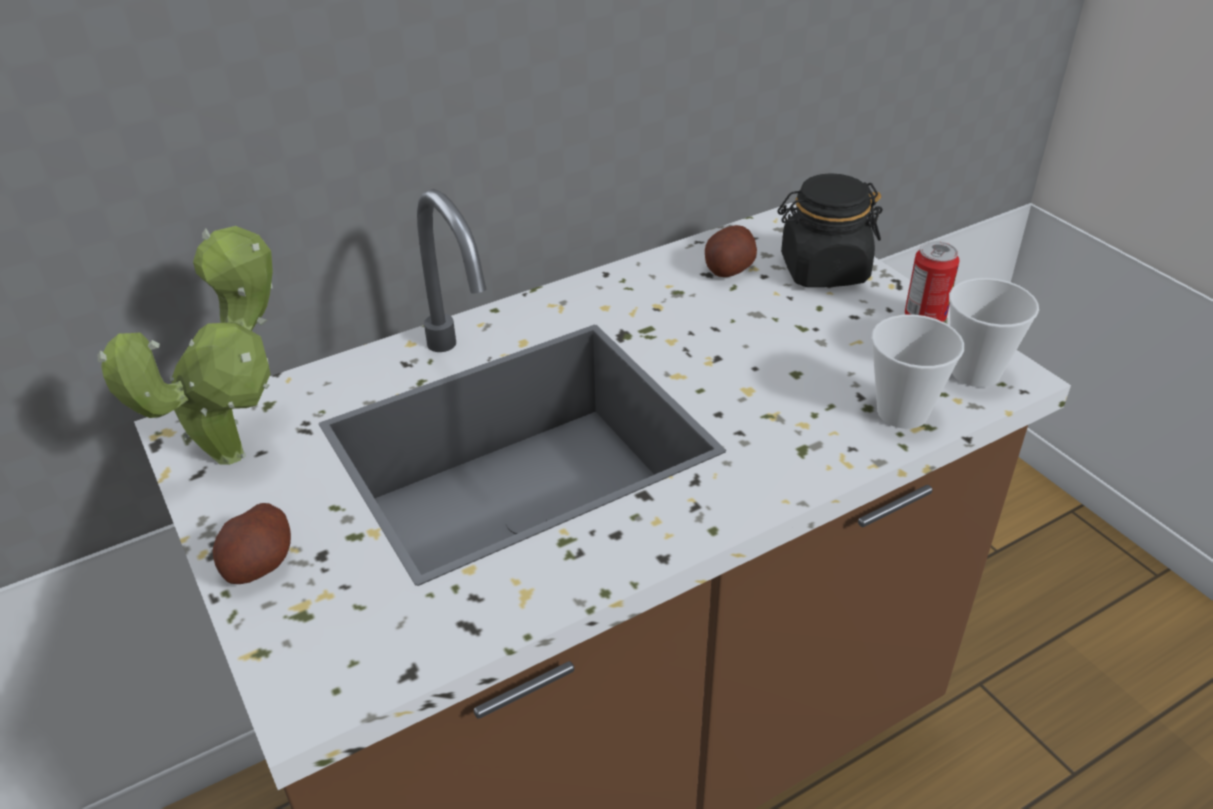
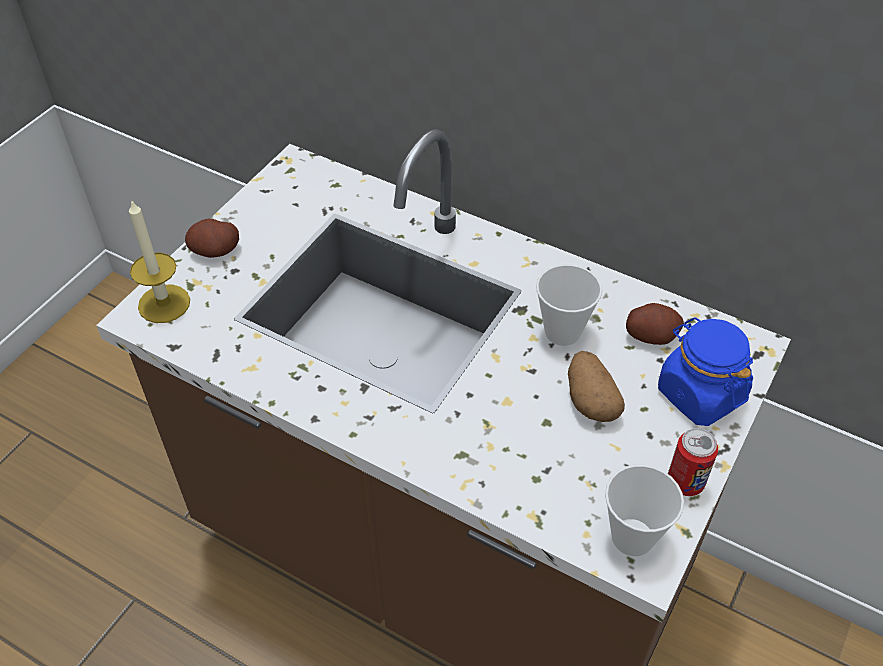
camera: 60 degrees right, 10 degrees up
potted plant [98,226,273,465] -> none
black jar [777,173,883,287] -> blue jar [658,317,753,426]
cup [871,314,964,429] -> cup moved to [536,264,602,346]
none -> candle [129,199,190,323]
none -> potato [568,351,625,422]

